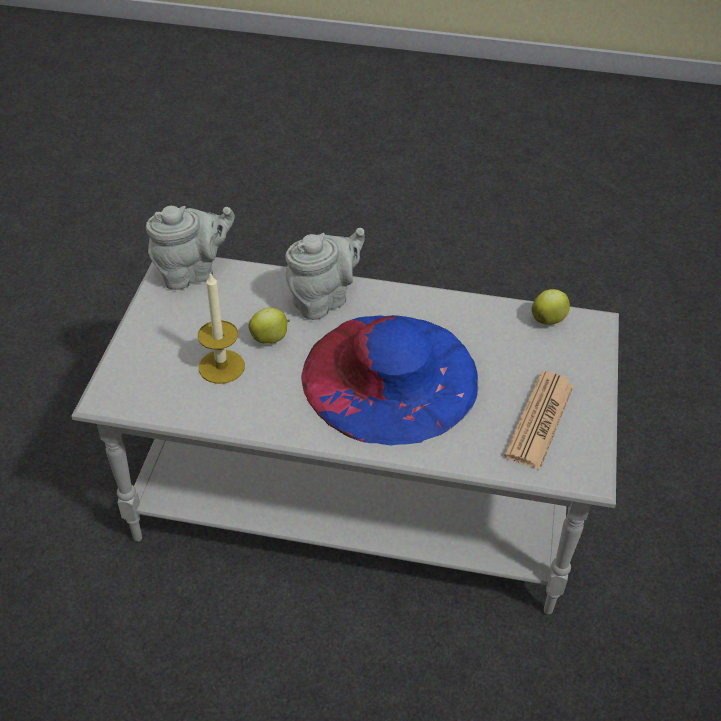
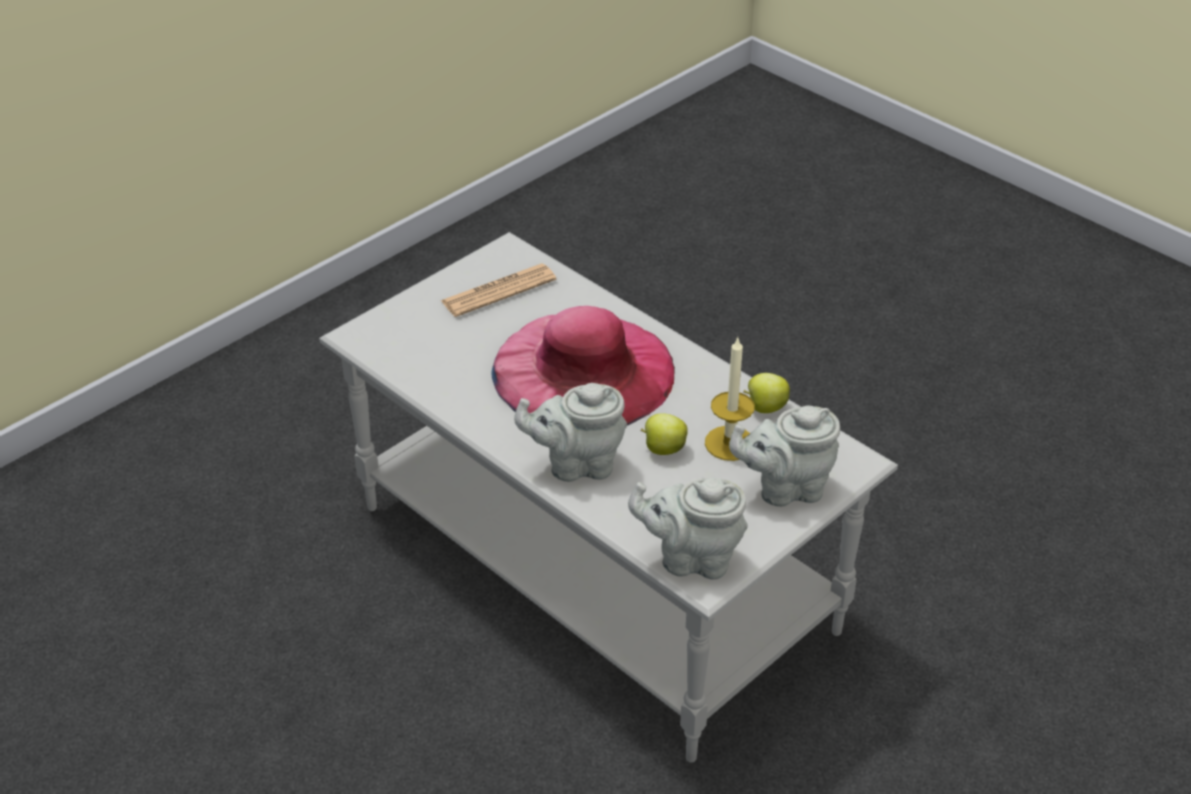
camera: 145 degrees left, 5 degrees down
blue hat [301,315,478,445] -> pink hat [491,306,675,426]
apple [532,289,570,325] -> apple moved to [743,373,790,413]
none -> grey teapot [729,405,840,507]

